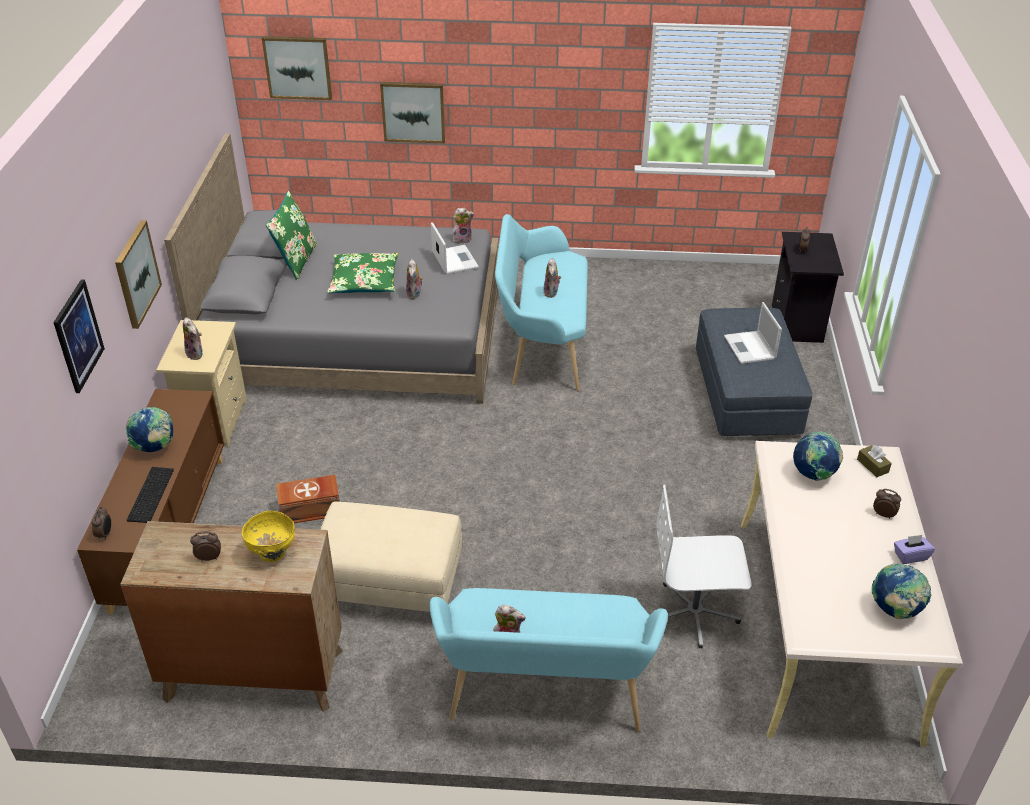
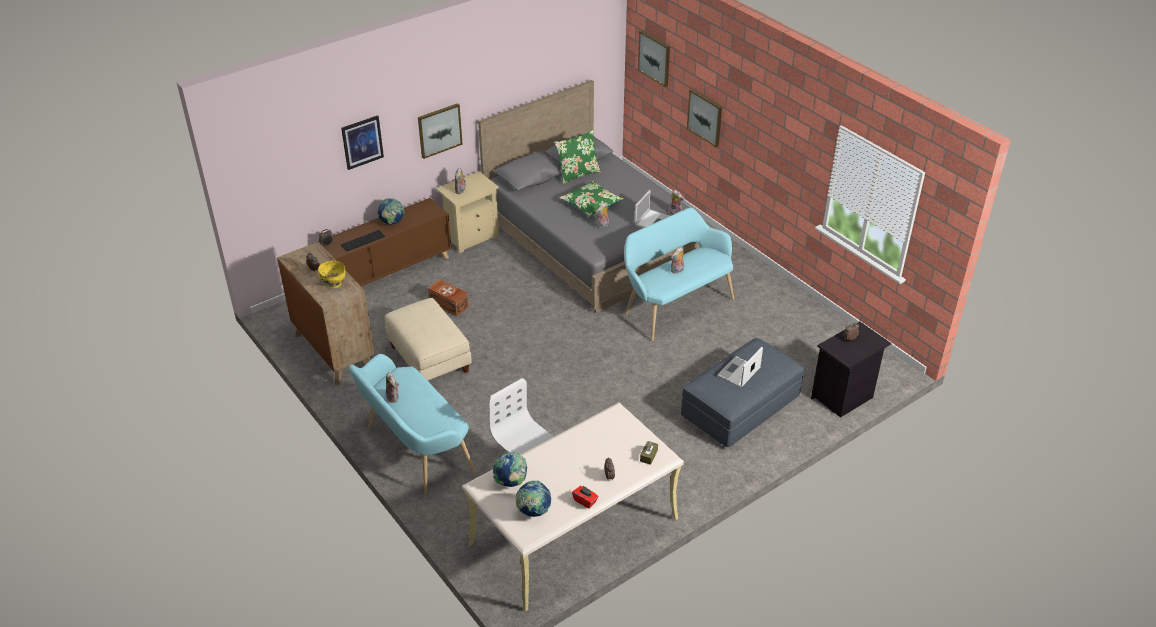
camera: 50 degrees right, 0 degrees up
globe [793,432,843,481] -> globe moved to [493,452,527,487]
purple tissue box [894,535,935,564] -> red tissue box [572,485,598,509]

